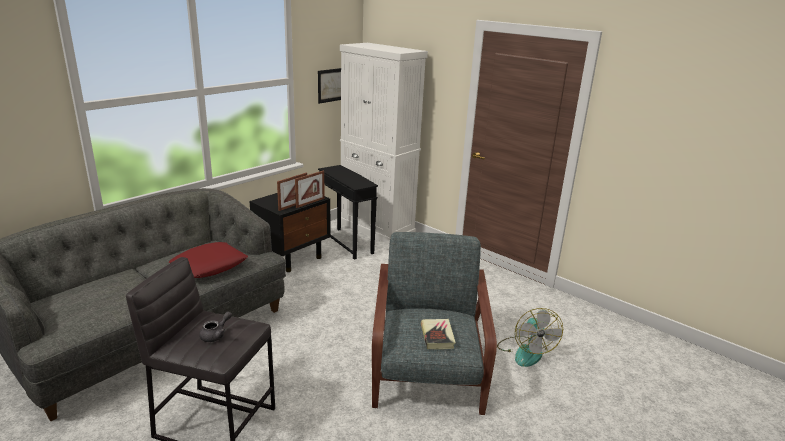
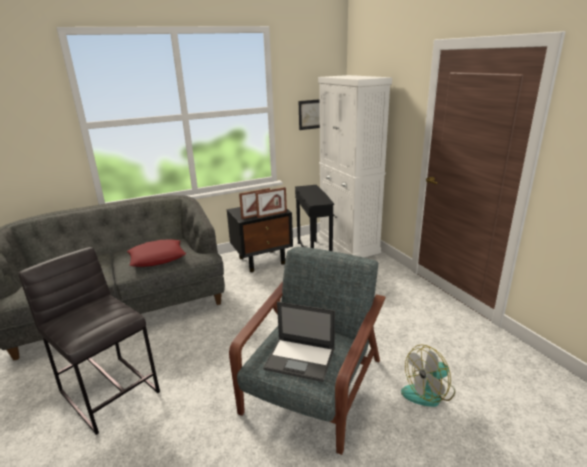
camera: 25 degrees right, 0 degrees up
grey teapot [199,312,232,342] -> none
book [421,319,456,350] -> laptop [263,302,335,382]
fan [497,308,563,367] -> fan turned 45 degrees clockwise [401,344,455,407]

